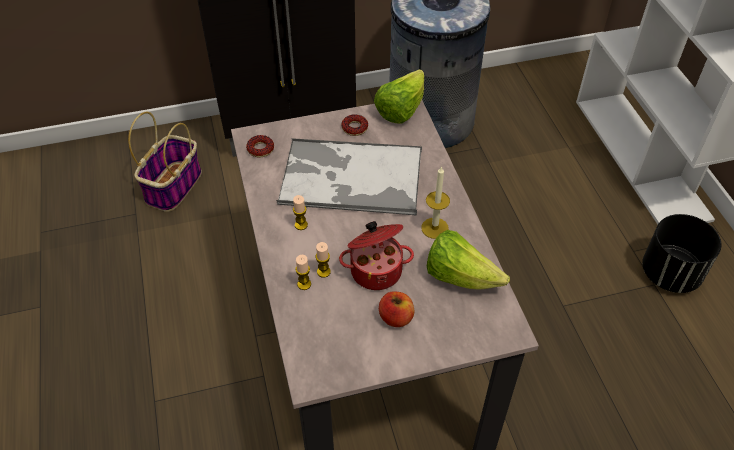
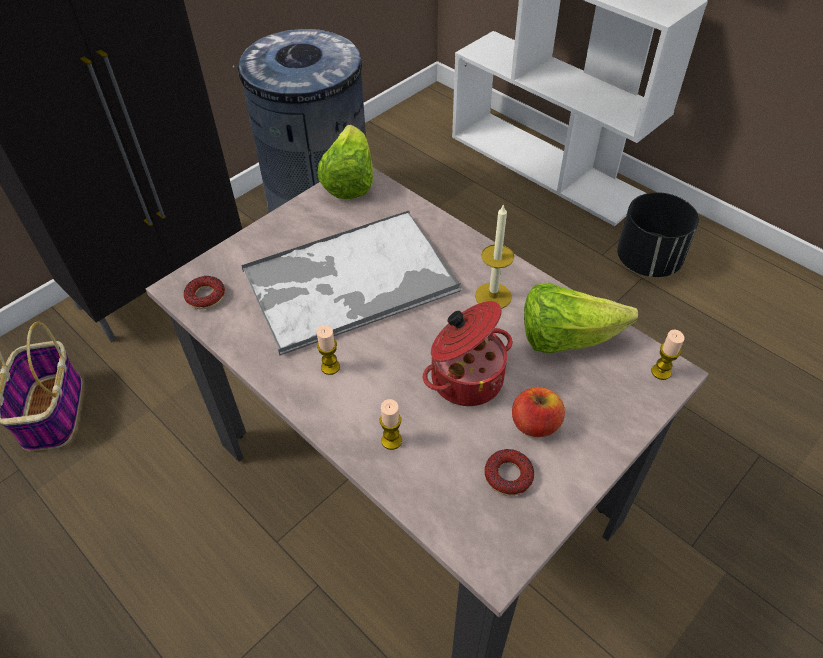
camera: 30 degrees left, 0 degrees up
candle [316,242,331,278] -> candle moved to [651,330,685,380]
donut [341,114,368,136] -> donut moved to [485,449,534,496]

